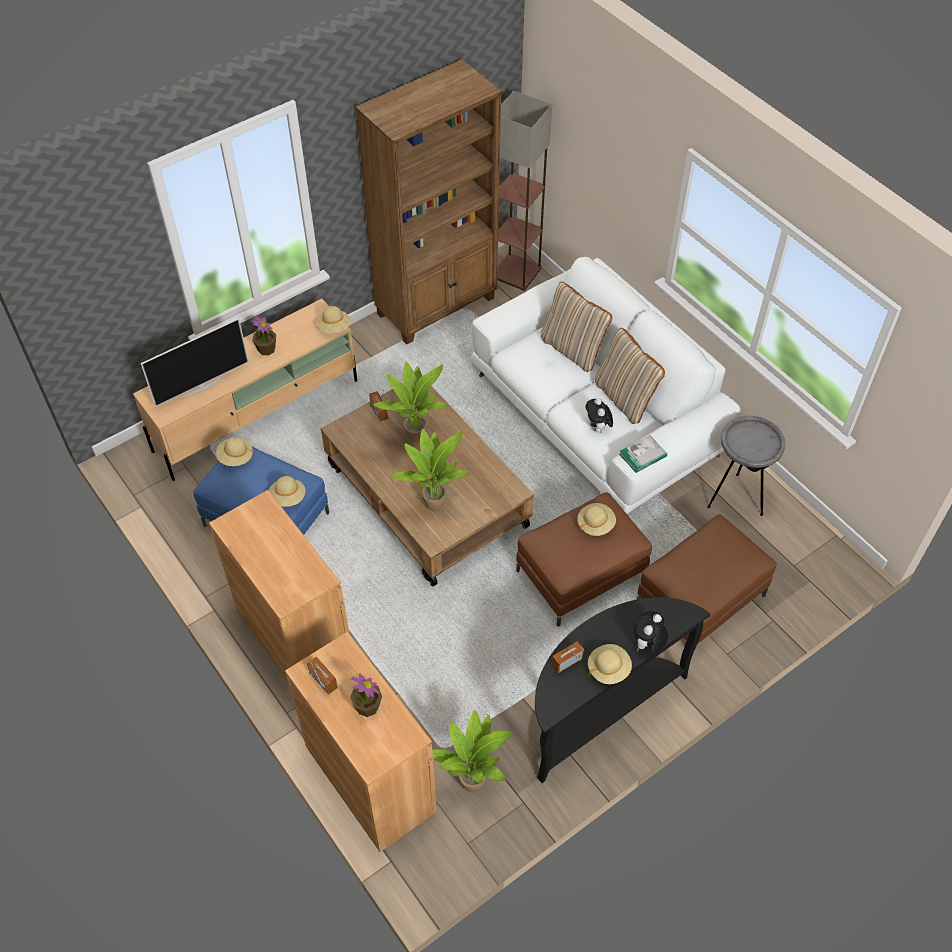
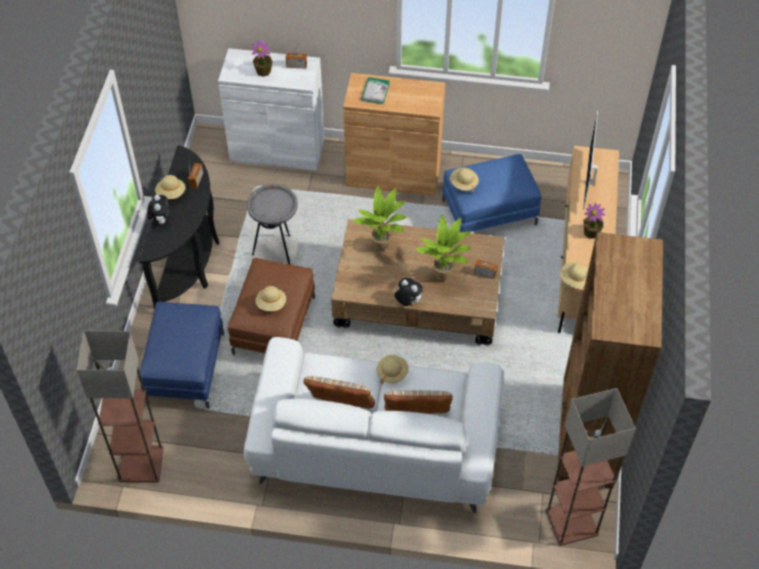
camera: 135 degrees right, 0 degrees up
beige hat [216,437,254,466] -> beige hat moved to [376,355,409,384]
brown cabinet [285,632,437,852] -> white cabinet [218,48,324,171]
potted plant [432,710,511,792] -> none
plush toy [585,398,613,434] -> plush toy moved to [394,278,423,306]
book [619,435,667,473] -> book moved to [361,77,390,104]
brown ottoman [636,514,777,644] -> blue ottoman [139,301,224,409]
grey side table [707,416,785,516] -> grey side table moved to [247,184,298,264]
none -> floor lamp [77,331,163,483]

